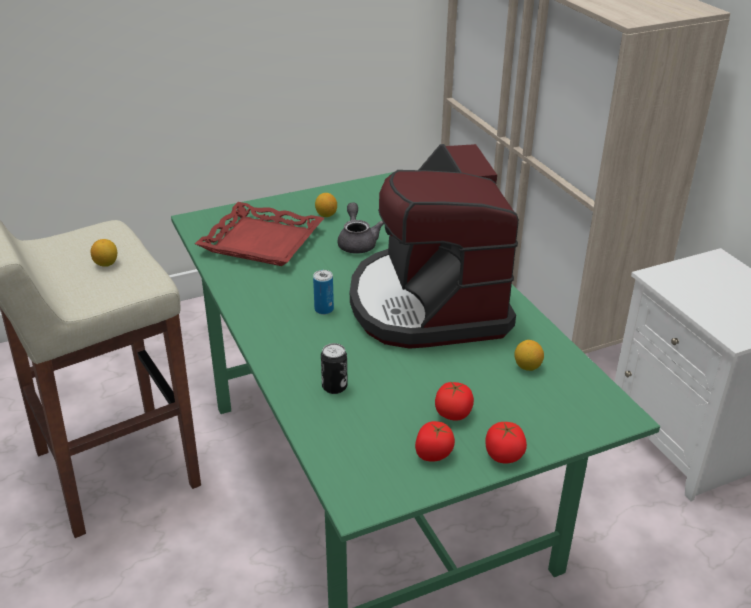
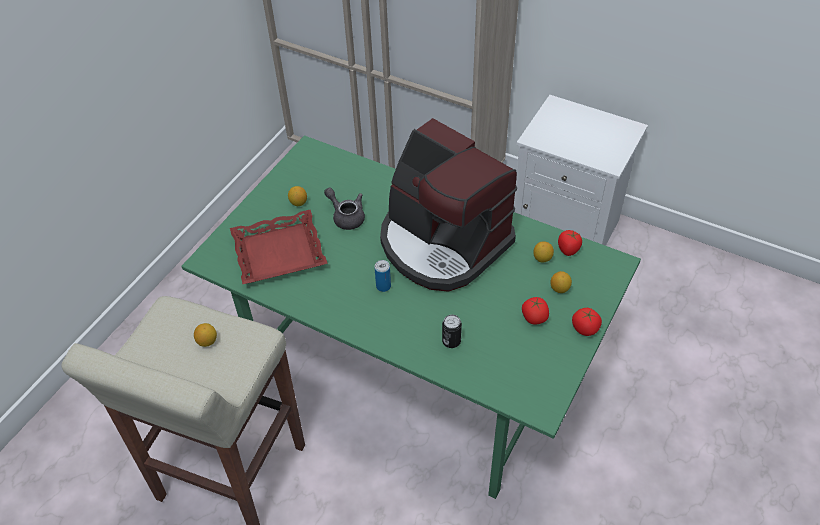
camera: 35 degrees left, 15 degrees up
tomato [415,421,455,461] -> tomato moved to [558,230,582,256]
none -> lemon [550,271,572,293]

